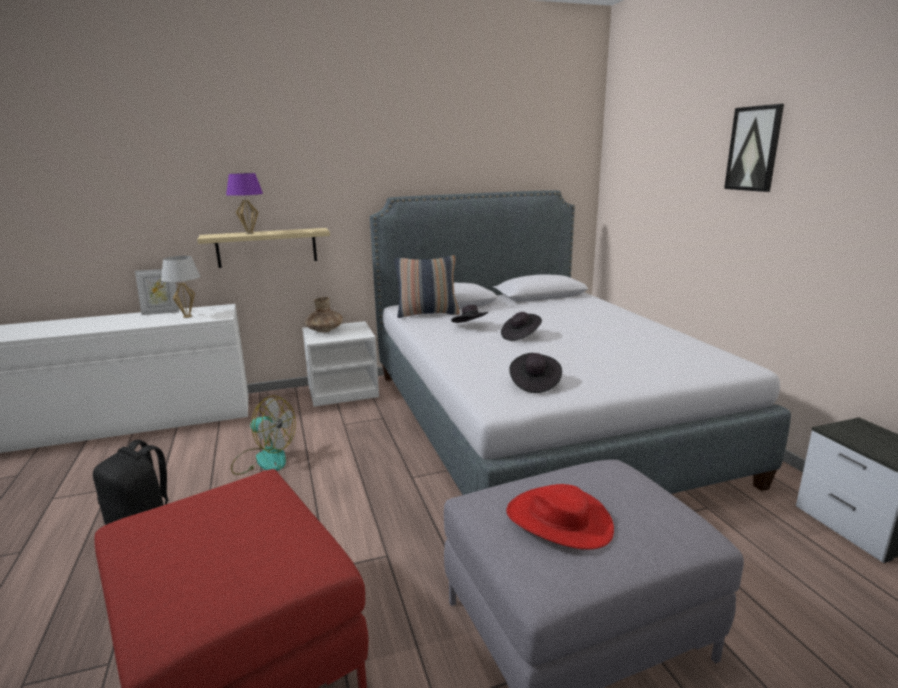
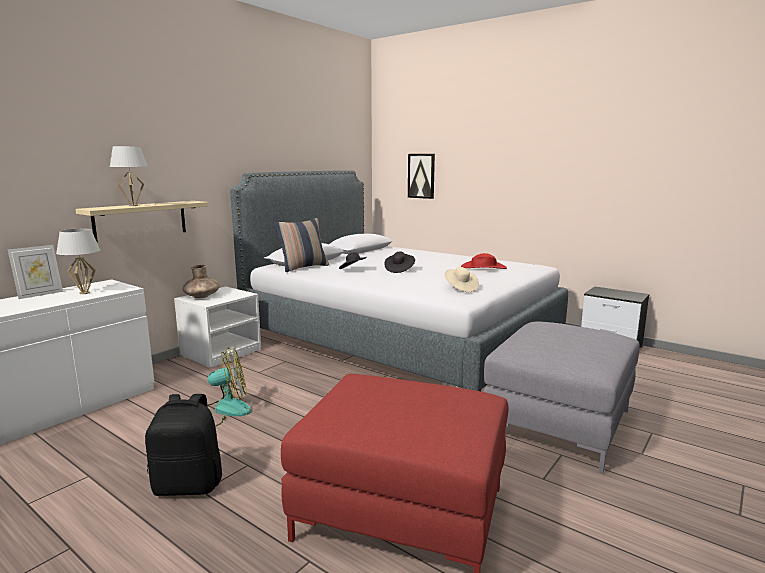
camera: 35 degrees left, 5 degrees down
purple table lamp [226,173,263,234] -> white table lamp [110,146,148,206]
red hat [506,484,614,550] -> red hat moved to [461,253,507,269]
black hat [509,353,562,393] -> beige hat [445,267,479,292]
picture [724,104,784,192] -> picture moved to [408,154,435,199]

